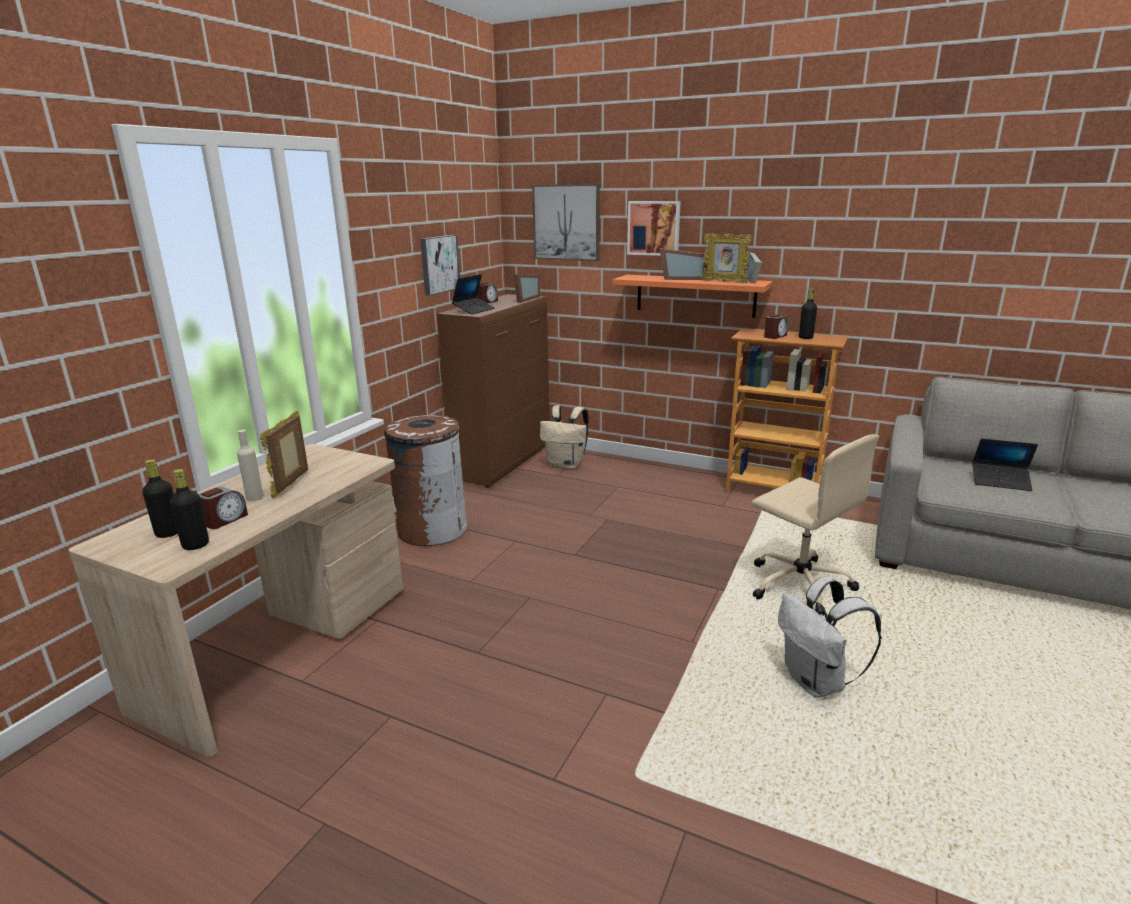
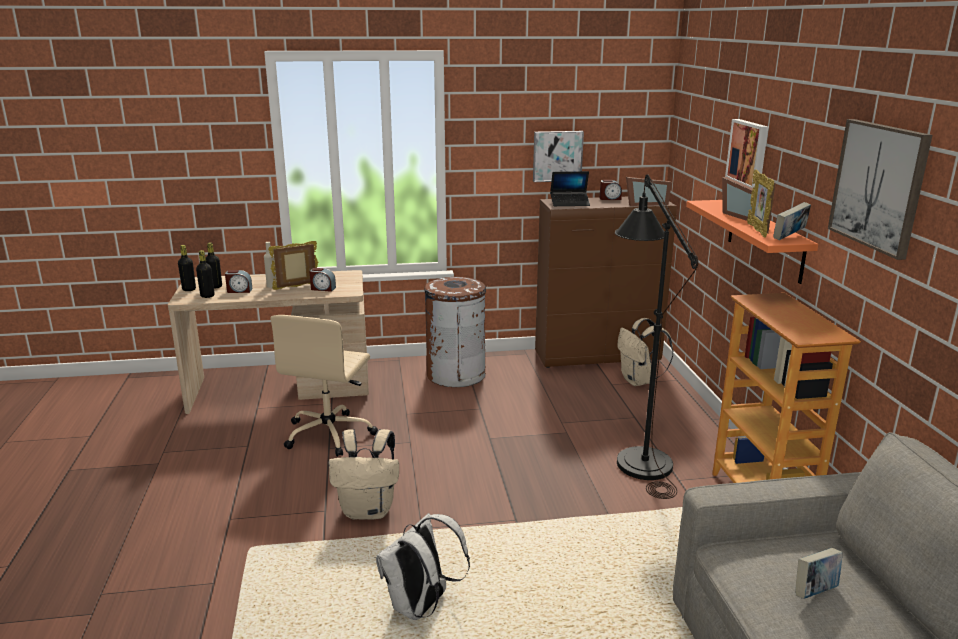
camera: 55 degrees right, 0 degrees up
picture [532,184,600,261] -> picture moved to [828,119,932,260]
beige office chair [751,434,879,615] -> beige office chair moved to [270,315,378,457]
alarm clock [764,314,788,339] -> alarm clock moved to [309,268,336,292]
black bottle [799,289,817,339] -> black bottle moved to [178,245,196,291]
laptop [972,439,1038,491] -> book [795,548,843,599]
none -> beige backpack [329,429,399,519]
none -> black floor lamp [615,174,698,499]

